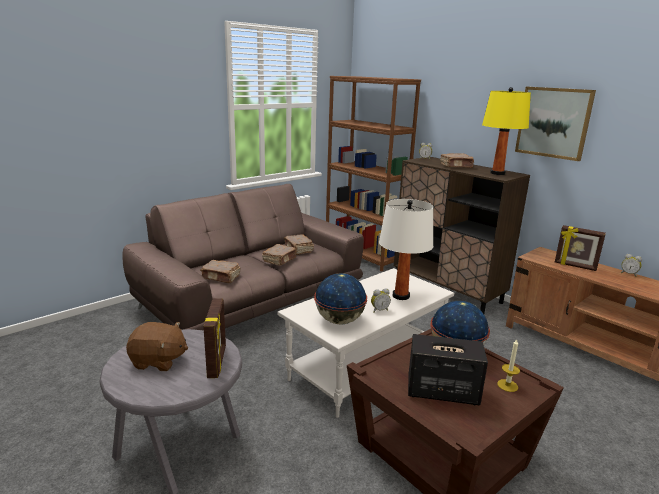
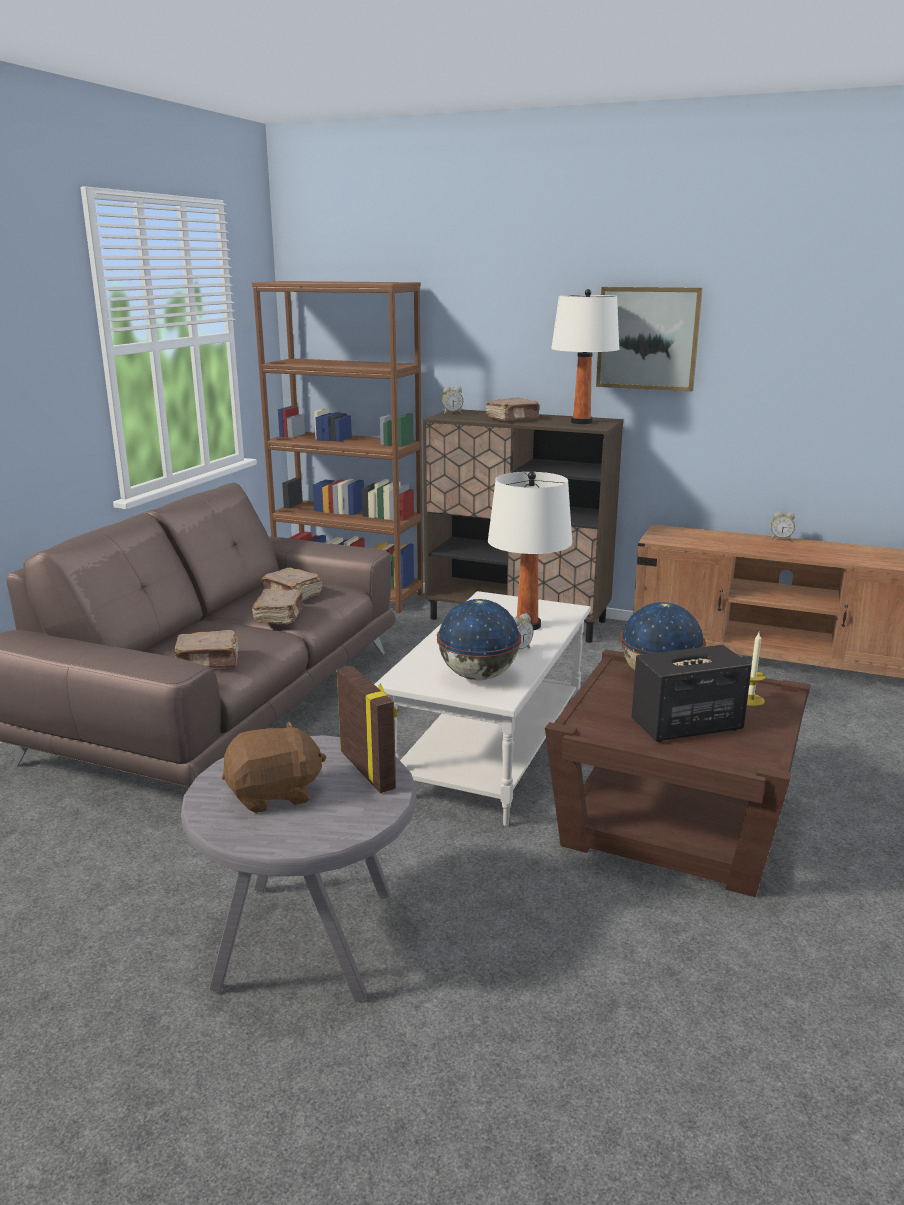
camera: 25 degrees left, 0 degrees up
yellow table lamp [482,87,531,175] -> white table lamp [551,289,619,424]
picture frame [555,225,606,271] -> none

